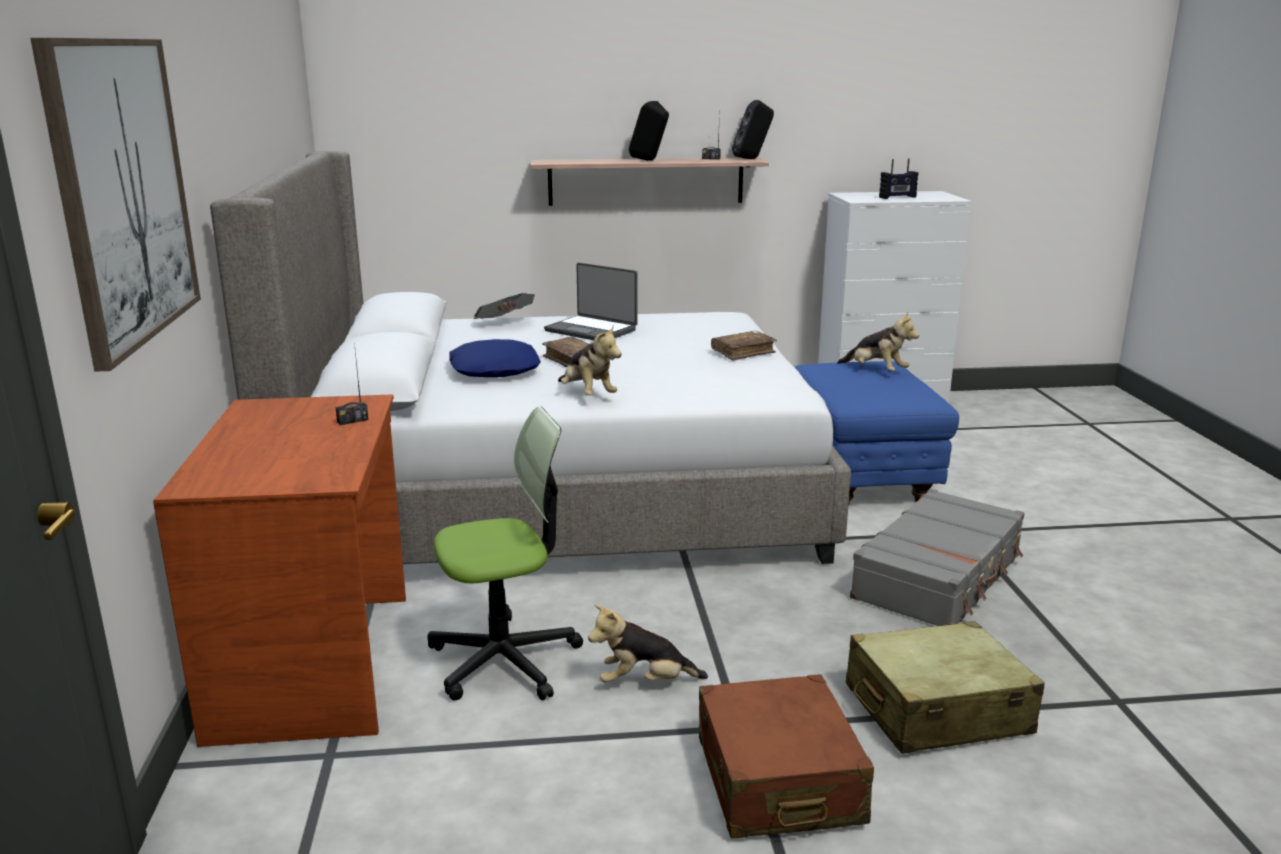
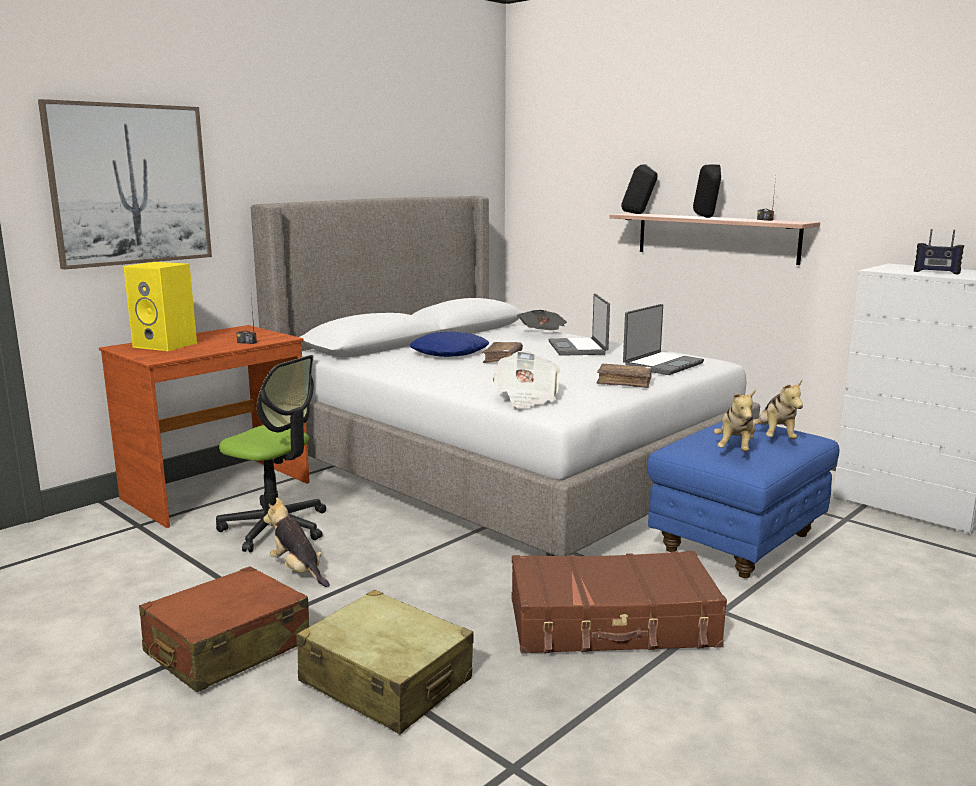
camera: 50 degrees right, 5 degrees down
plush toy [558,324,622,395] -> plush toy moved to [714,389,756,452]
black speaker [732,100,774,159] -> black speaker moved to [621,164,658,214]
grey suitcase [850,489,1025,626] -> brown suitcase [511,551,727,654]
none -> yellow speaker [124,262,197,351]
none -> newspaper [493,351,560,408]
none -> laptop [623,304,704,375]

